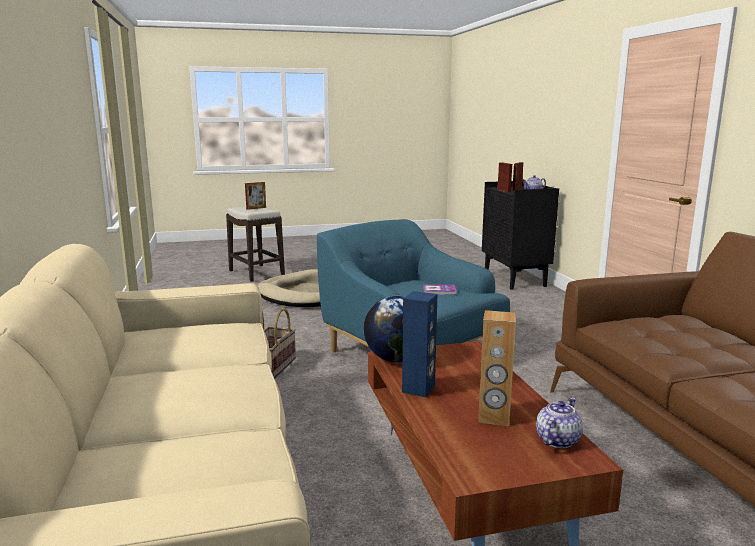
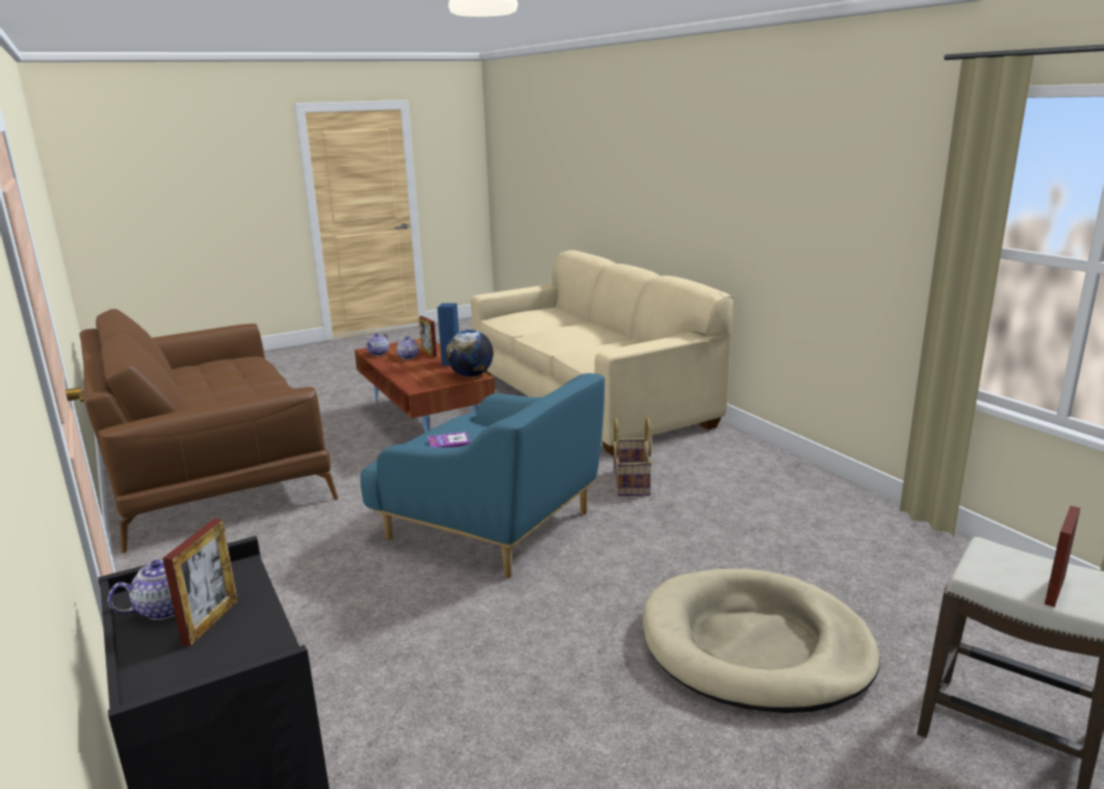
camera: 165 degrees right, 5 degrees up
brown speaker [478,310,516,426] -> teapot [397,336,419,359]
picture frame [497,162,512,192] -> picture frame moved to [419,316,437,357]

